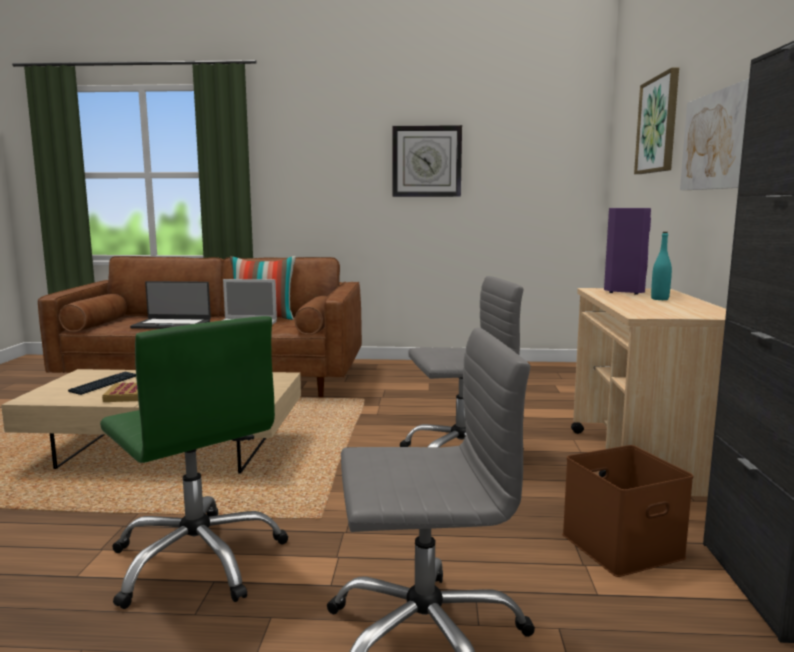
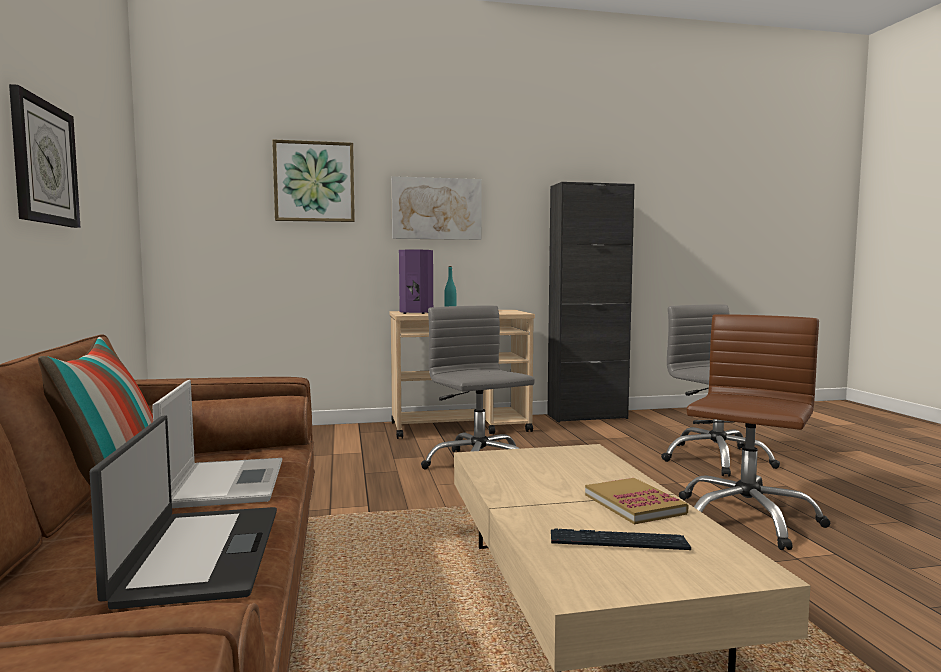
camera: 105 degrees left, 5 degrees down
green office chair [100,316,289,609] -> brown office chair [679,314,830,550]
brown storage box [562,445,694,577] -> none

